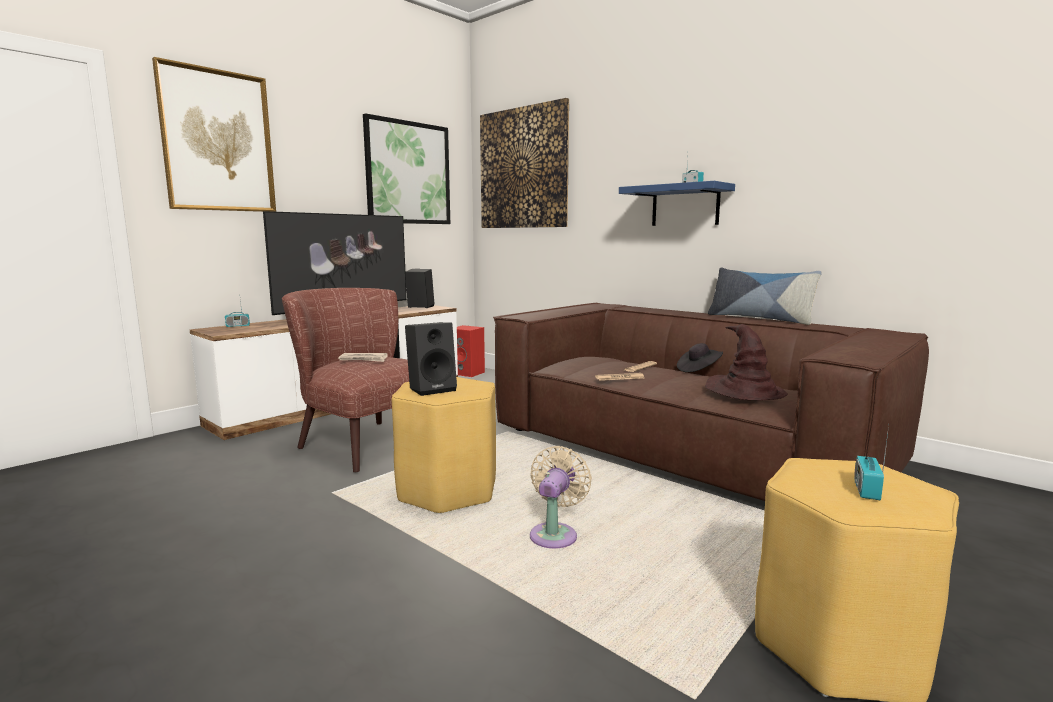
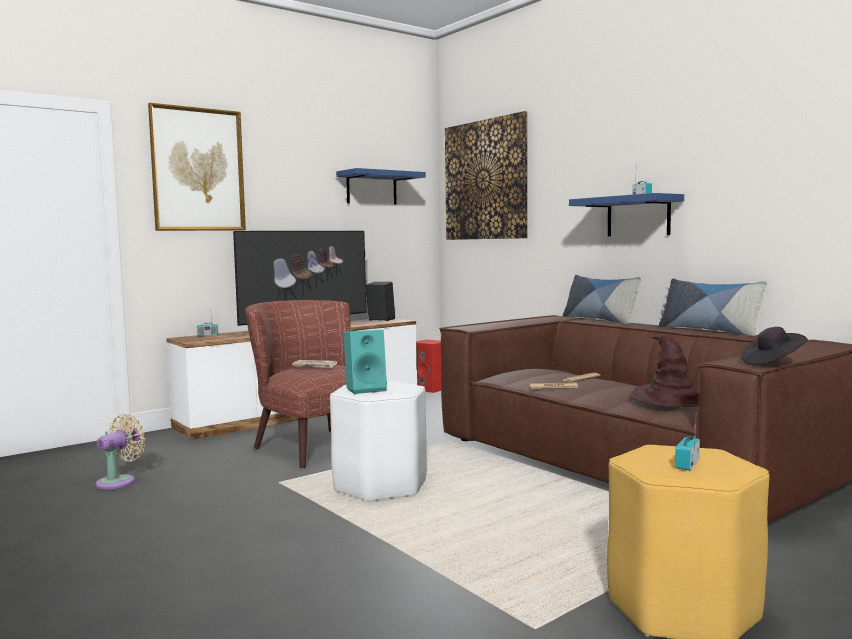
camera: 10 degrees right, 5 degrees down
picture [363,113,450,224] -> blue shelf [336,168,426,204]
yellow stool [392,377,496,513] -> white stool [330,381,427,501]
black speaker [405,322,457,396] -> turquoise speaker [343,330,387,394]
beige fan [530,446,592,548] -> beige fan moved to [96,414,146,489]
black hat [677,343,723,372] -> black hat moved to [741,327,808,365]
none -> pillow [563,275,641,325]

